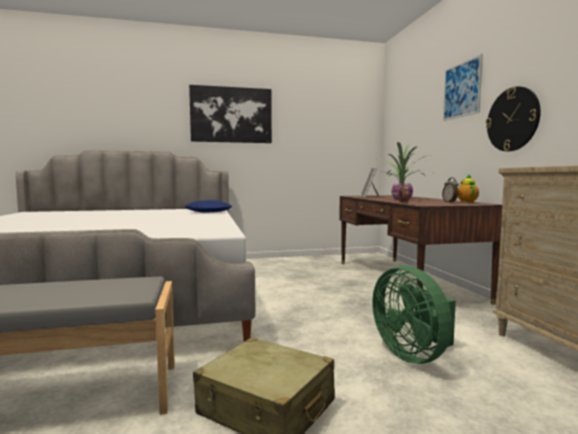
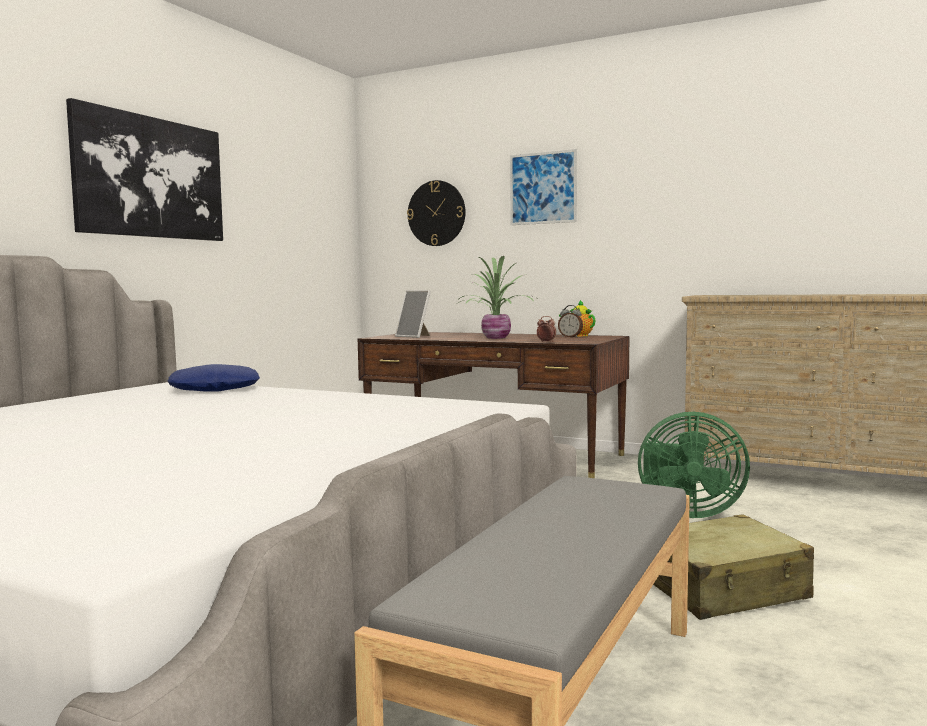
camera: 50 degrees left, 0 degrees up
wall clock [486,86,541,151] -> wall clock moved to [407,180,466,246]

